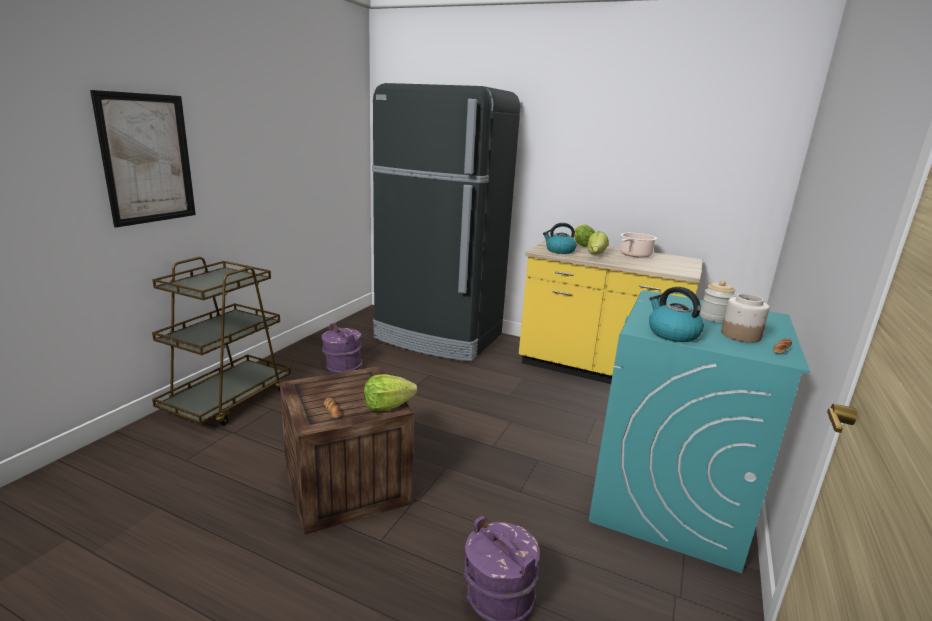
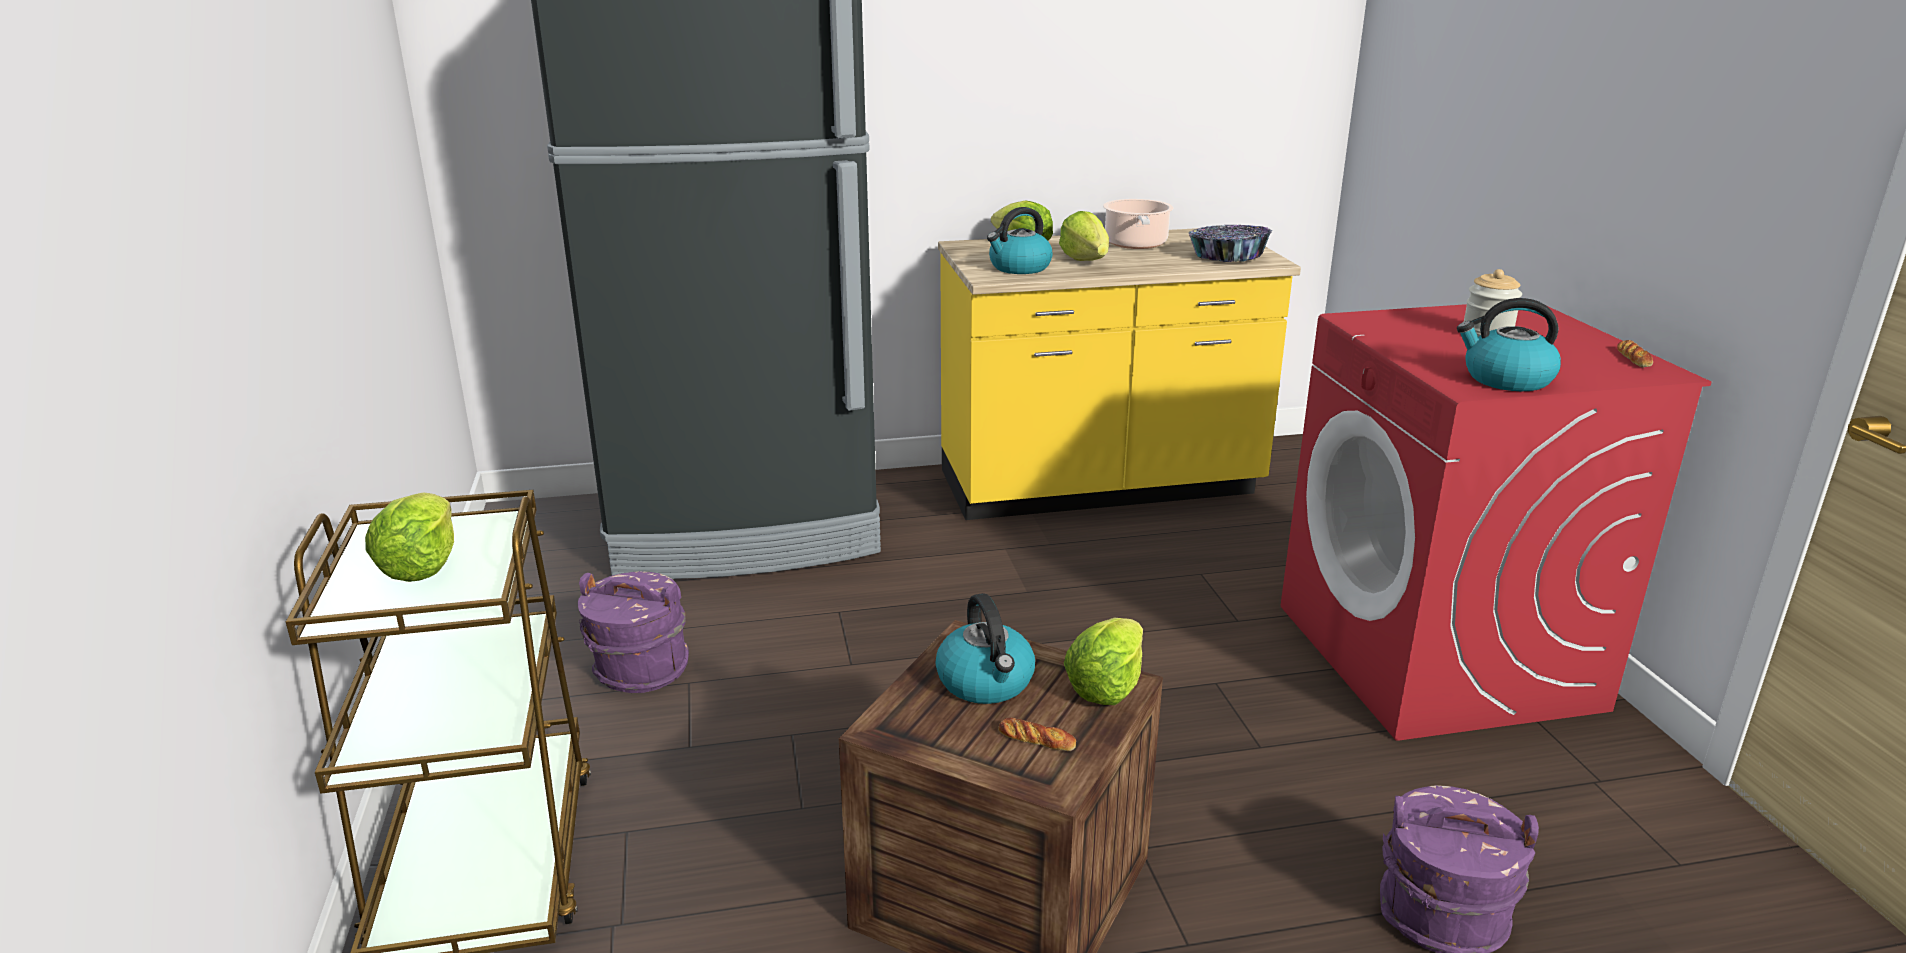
camera: 35 degrees left, 5 degrees up
picture [90,90,196,227] -> none
turquoise washing machine [589,290,810,573] -> red washing machine [1281,304,1711,741]
jar [721,294,770,343] -> none
none -> lettuce [365,492,454,582]
none -> kettle [935,593,1035,704]
none -> bowl [1188,225,1272,262]

